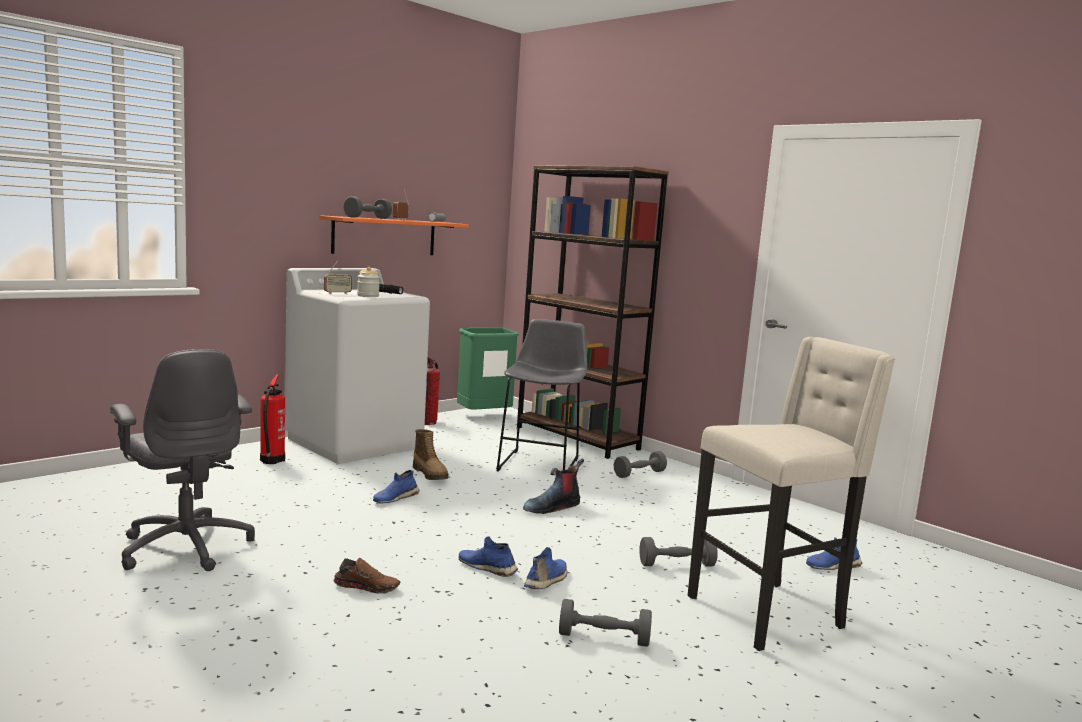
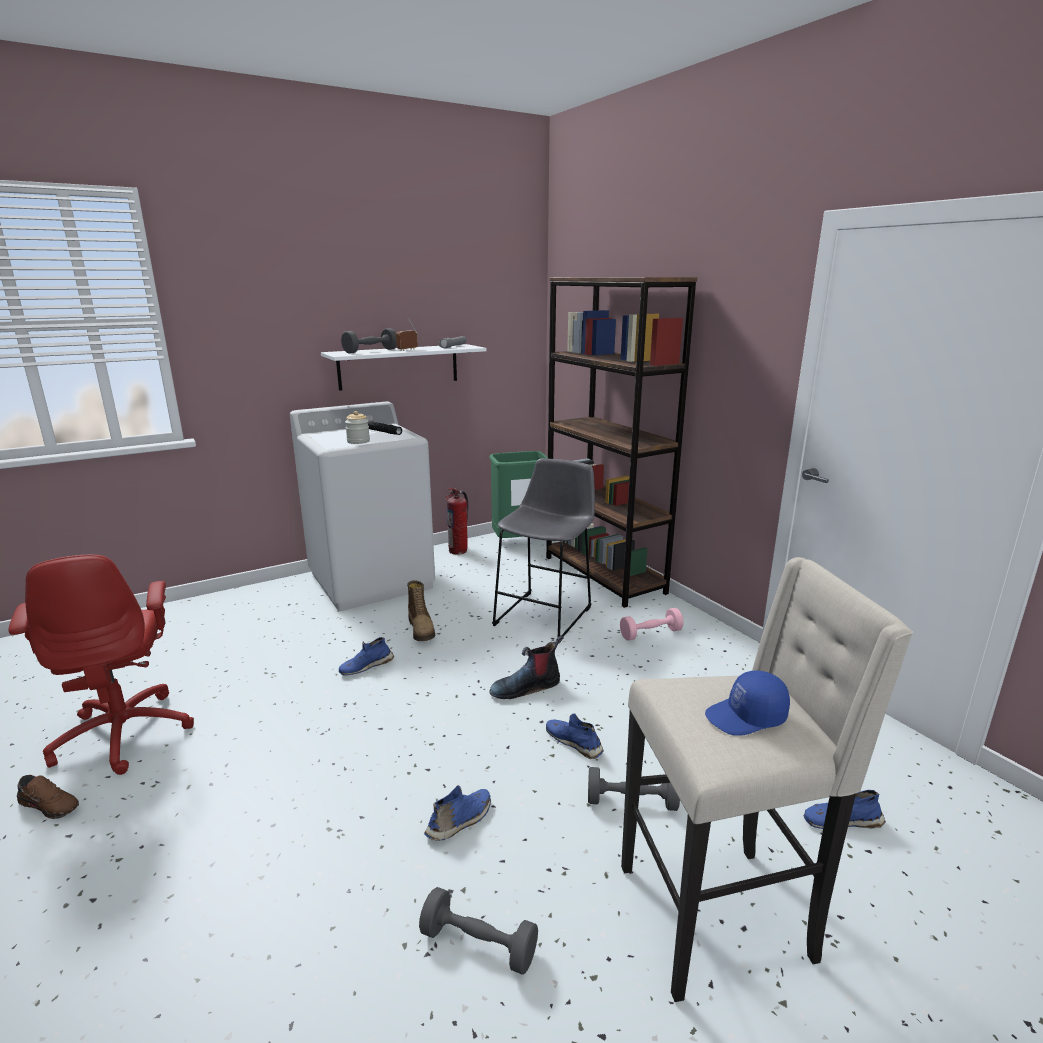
camera: 15 degrees right, 10 degrees up
grey office chair [110,349,255,571] -> red office chair [8,555,194,775]
fire extinguisher [260,374,285,464] -> none
orange shelf [319,215,469,255] -> white shelf [321,344,487,391]
radio [324,260,352,294] -> none
brown shoe [333,558,400,594] -> brown shoe moved to [17,775,79,819]
blue shoe [459,536,518,577] -> blue shoe moved to [546,714,604,759]
grey dumbbell [614,451,667,478] -> pink dumbbell [620,608,684,641]
none -> blue cap [705,671,790,736]

